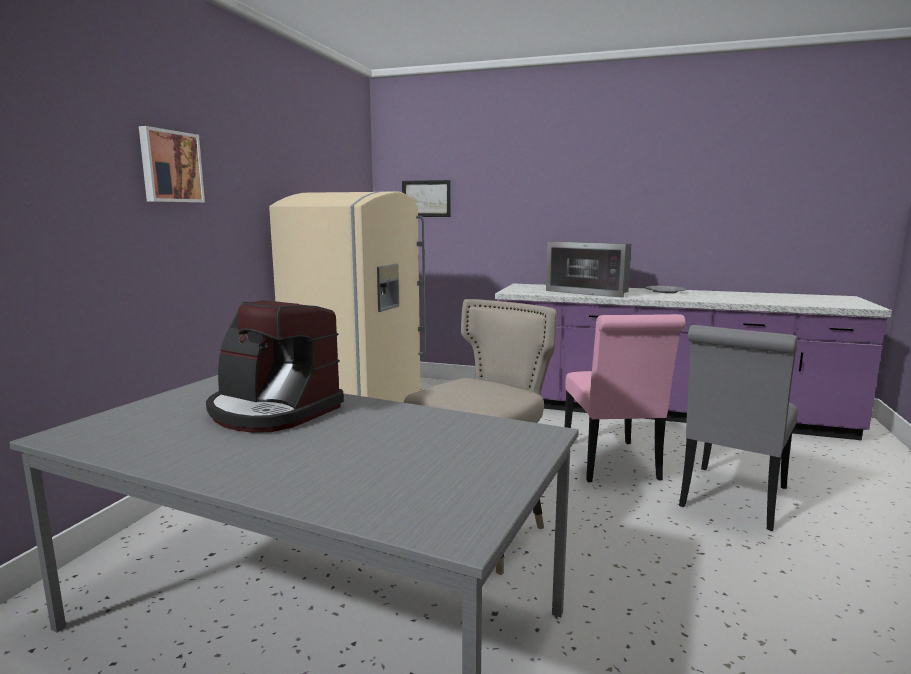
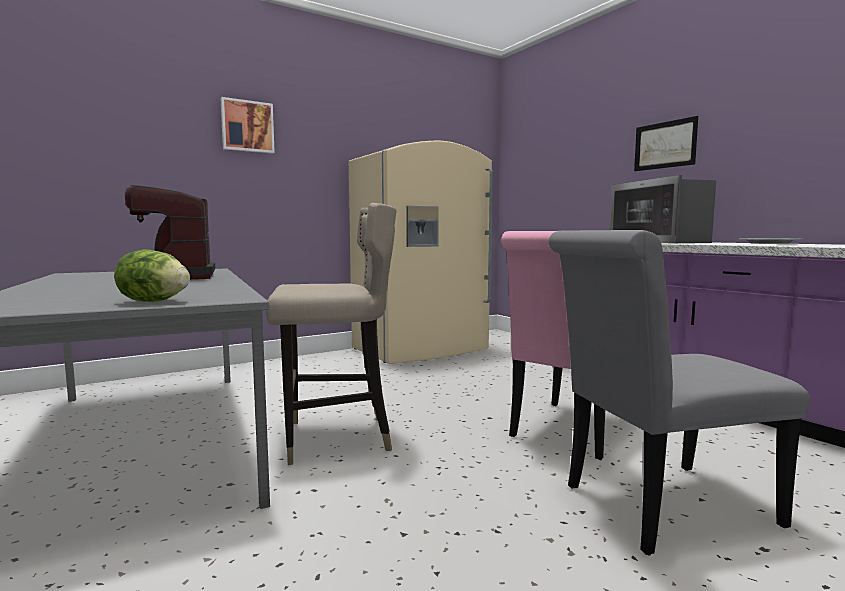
camera: 40 degrees right, 5 degrees down
picture [402,180,451,217] -> picture moved to [634,116,698,171]
none -> lettuce [114,250,190,302]

